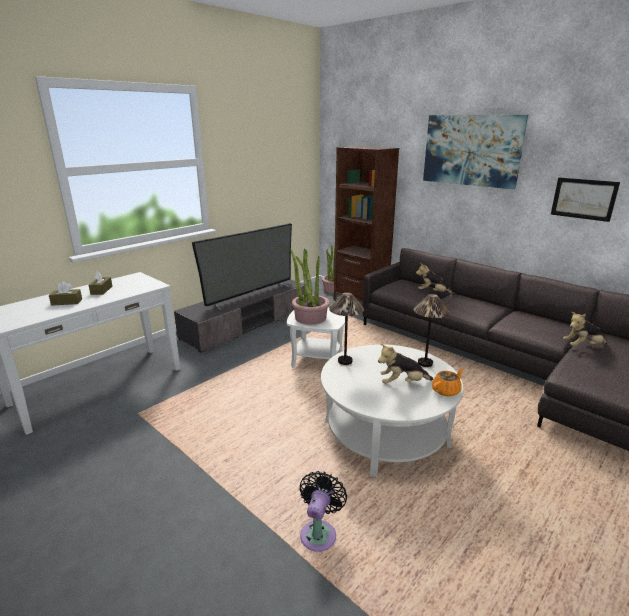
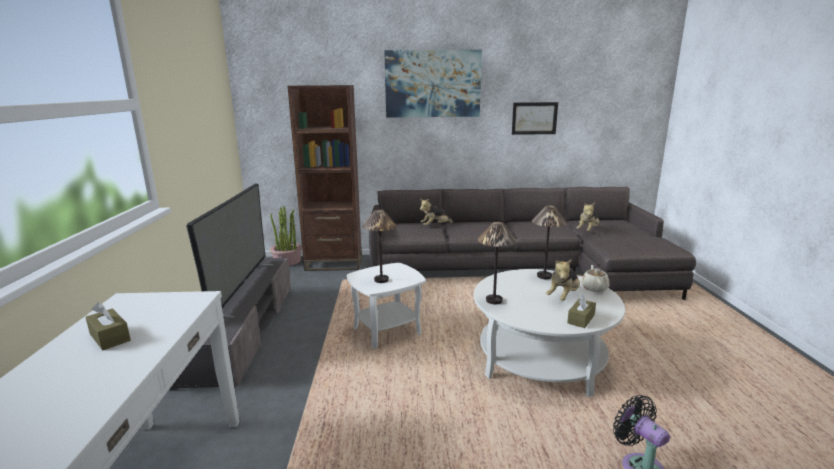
camera: 45 degrees left, 5 degrees down
brown tissue box [49,282,82,306] -> brown tissue box moved to [567,293,596,328]
potted plant [290,249,330,325] -> table lamp [363,210,397,283]
orange teapot [432,368,464,396] -> beige teapot [581,265,610,292]

